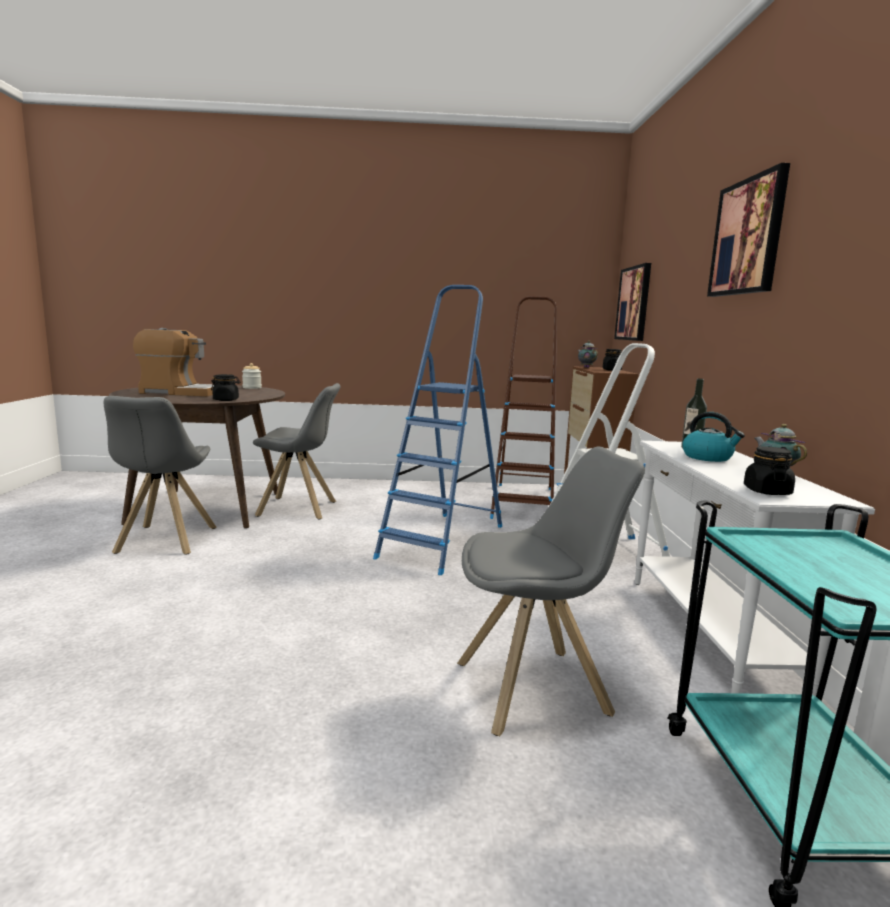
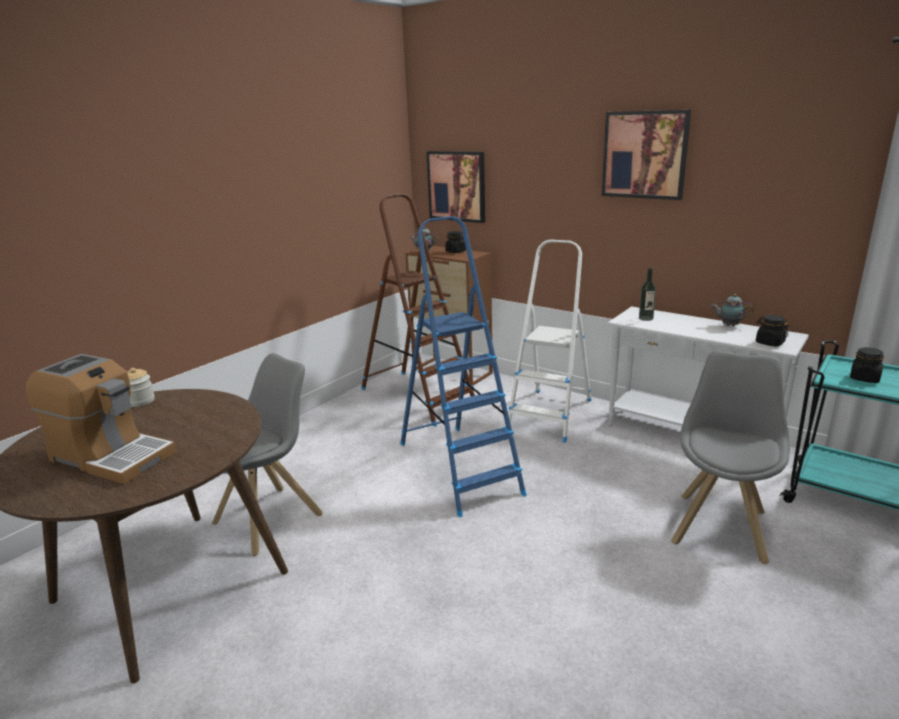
camera: 50 degrees left, 10 degrees up
grey chair [104,396,217,555] -> none
coffee machine [133,328,216,396] -> coffee machine turned 75 degrees clockwise [26,354,177,484]
black jar [211,374,240,401] -> black jar moved to [850,347,884,383]
kettle [682,412,745,462] -> none

